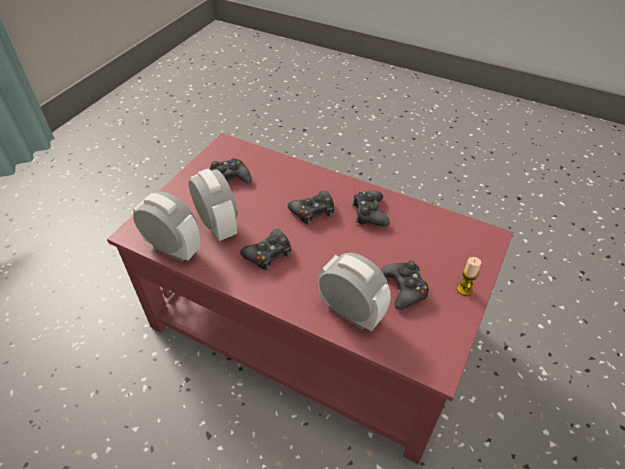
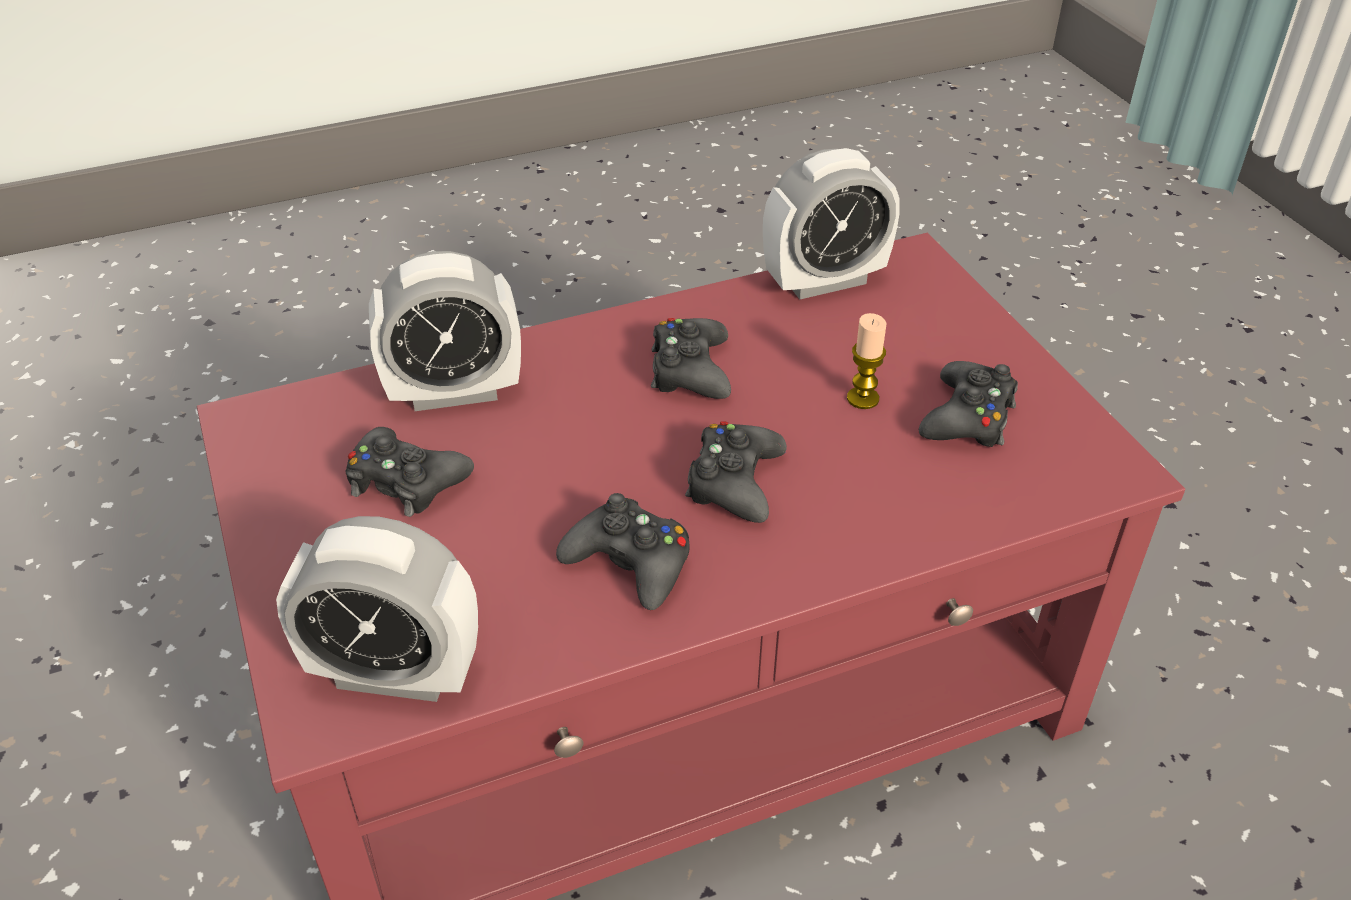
camera: 130 degrees right, 5 degrees down
alarm clock [188,169,238,241] -> alarm clock moved to [276,516,478,702]
candle [457,257,481,296] -> candle moved to [847,313,886,409]

